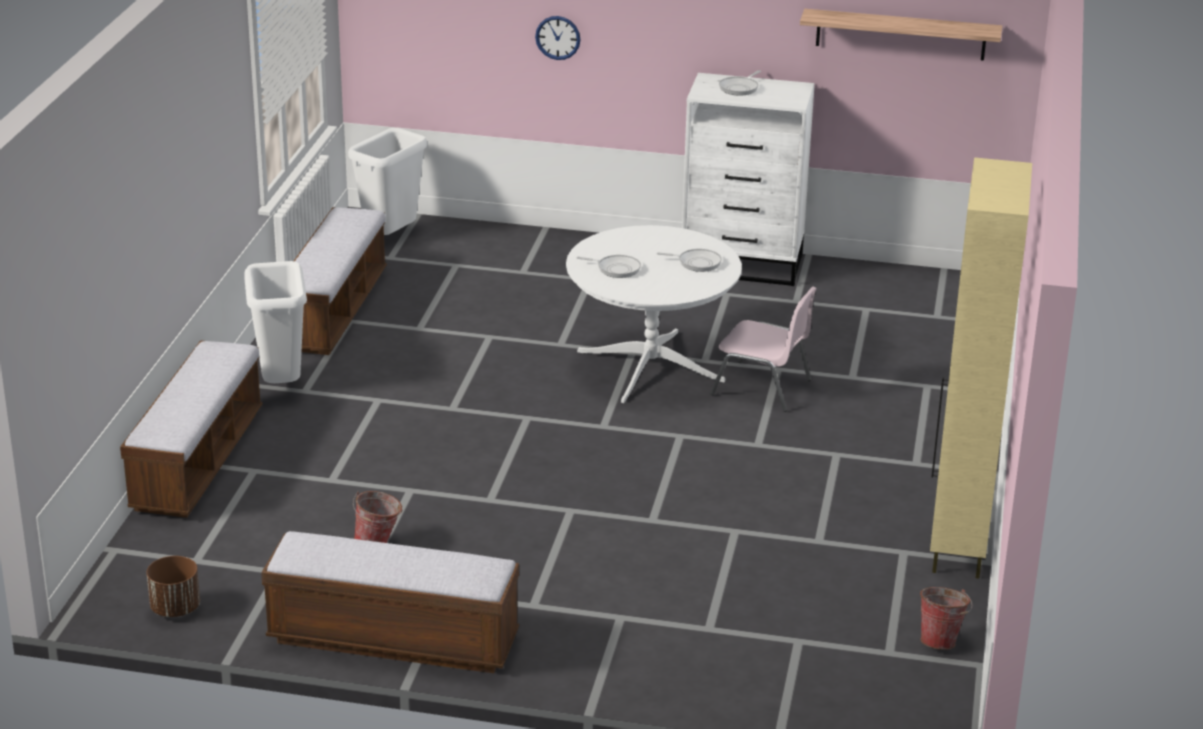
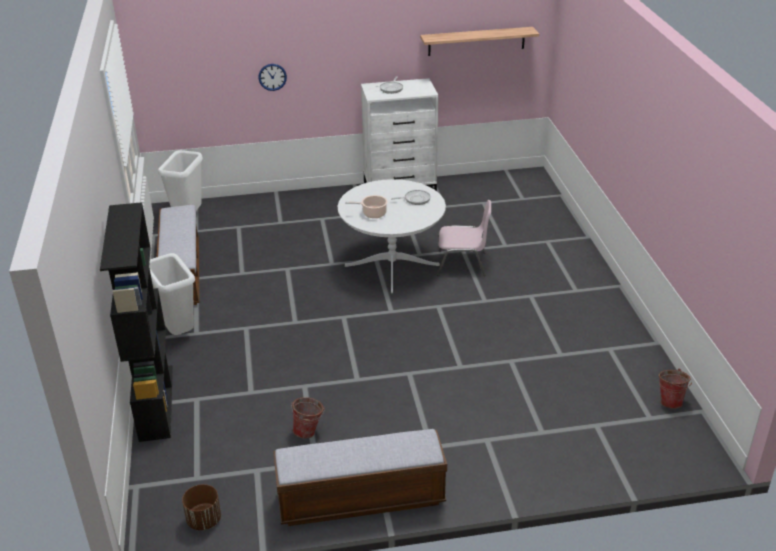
camera: 20 degrees left, 5 degrees up
bench [120,340,262,518] -> black bookcase [100,202,173,442]
frying pan [577,255,641,278] -> cooking pot [345,195,388,218]
beige cabinet [930,157,1032,578] -> none

